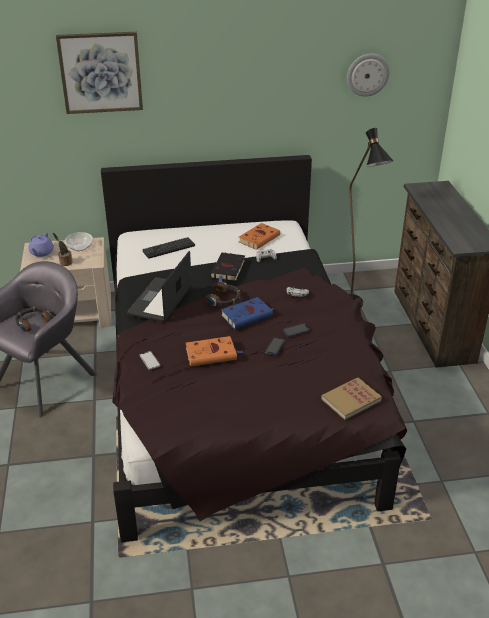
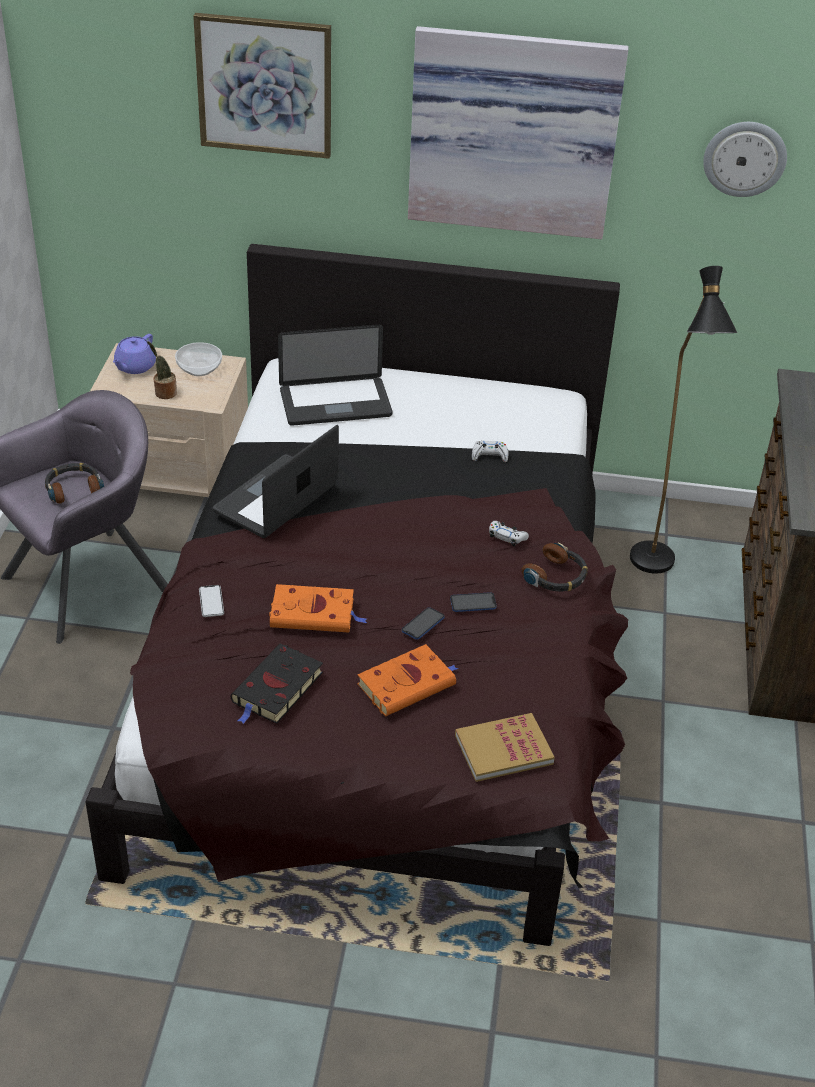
camera: 15 degrees right, 5 degrees up
keyboard [142,237,195,259] -> laptop [278,325,393,426]
headphones [205,282,241,306] -> headphones moved to [521,542,588,591]
black book [210,253,245,282] -> black book moved to [230,644,323,724]
blue book [221,297,275,329] -> none
orange book [239,223,280,250] -> orange book moved to [357,644,458,717]
none -> picture [408,26,629,239]

